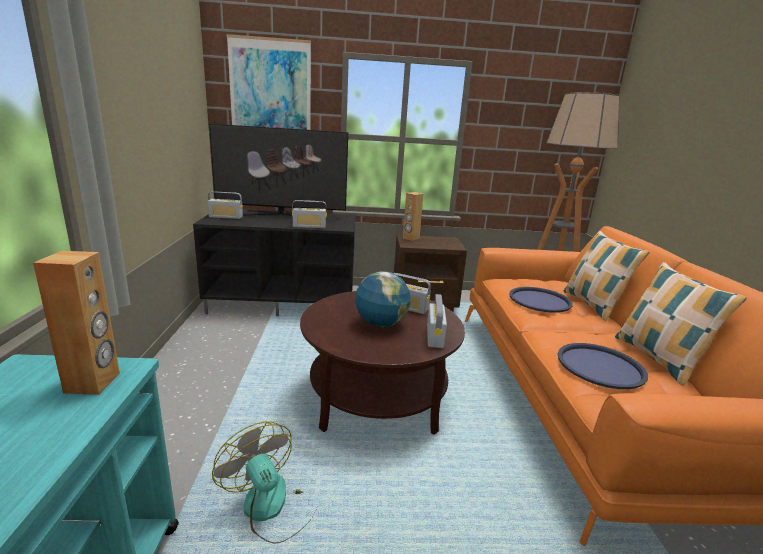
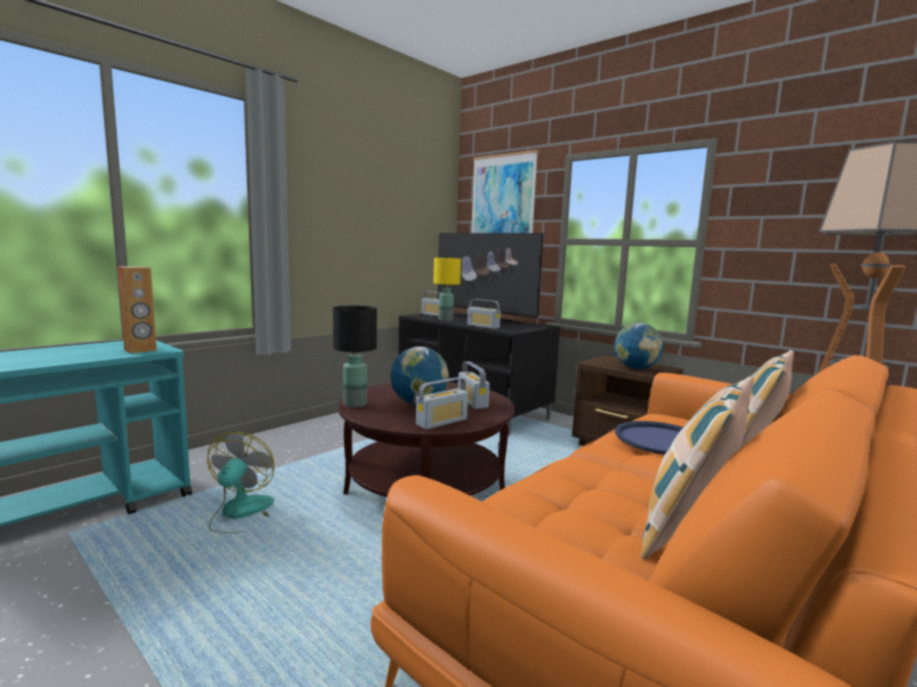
camera: 45 degrees right, 10 degrees down
brown speaker [403,192,423,241] -> none
blue tray [558,343,648,389] -> none
none -> black table lamp [333,306,377,408]
none -> yellow table lamp [433,258,461,321]
none -> globe [614,323,663,369]

